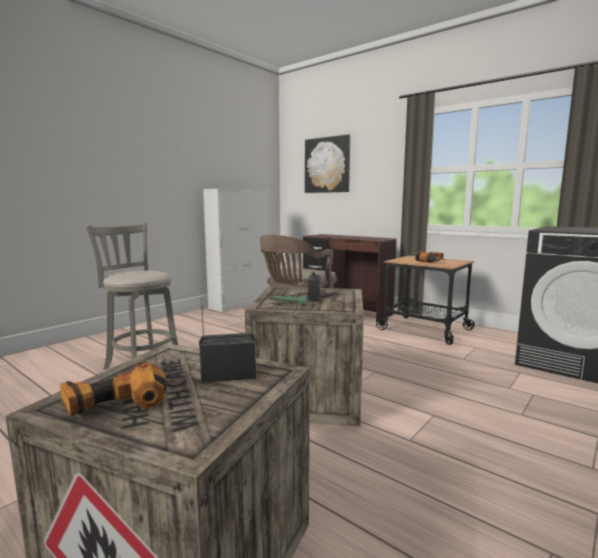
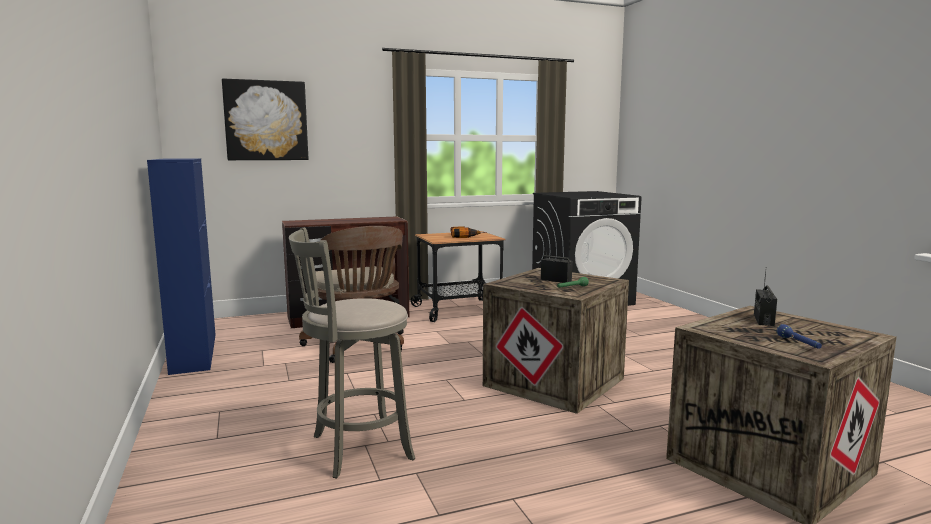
camera: 60 degrees left, 0 degrees up
power drill [60,358,167,416] -> blue flashlight [777,324,822,349]
white cabinet [203,189,271,312] -> blue cabinet [147,158,215,375]

